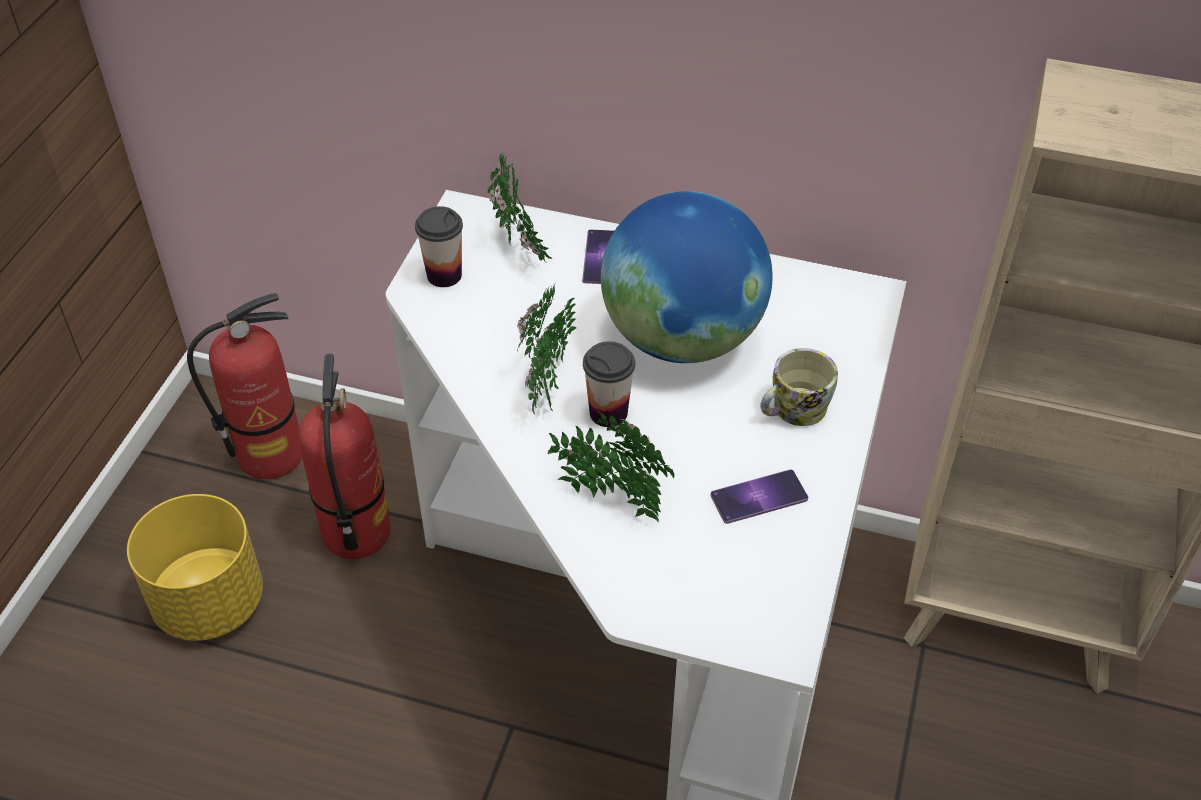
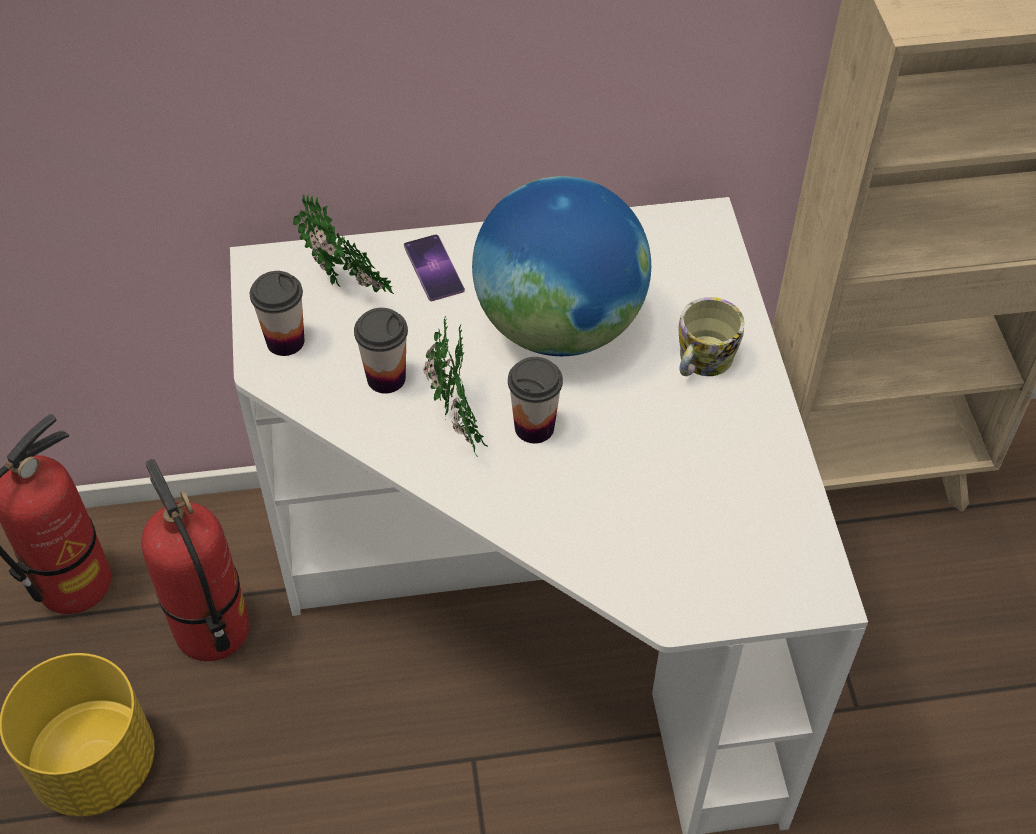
camera: 25 degrees left, 5 degrees up
potted plant [548,412,675,522] -> none
phone [710,469,808,524] -> none
none -> cup [354,308,408,394]

